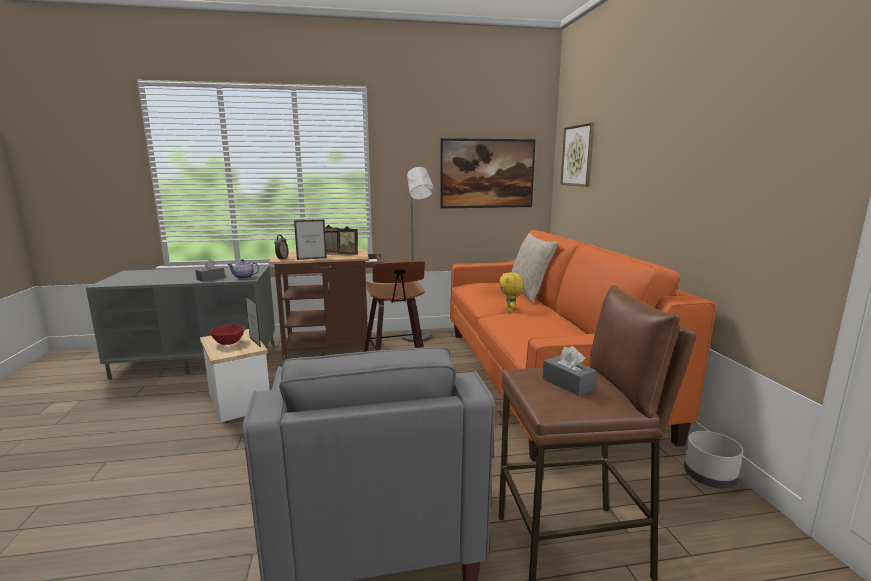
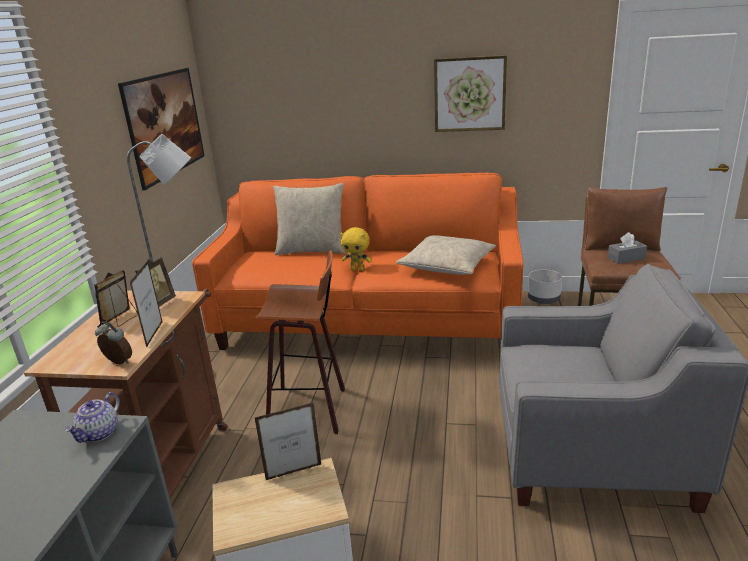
camera: 70 degrees left, 10 degrees up
grey tissue box [195,259,225,281] -> none
red bowl [210,324,245,345] -> none
picture [560,123,594,187] -> picture moved to [434,55,507,132]
none -> beige pillow [396,235,496,275]

